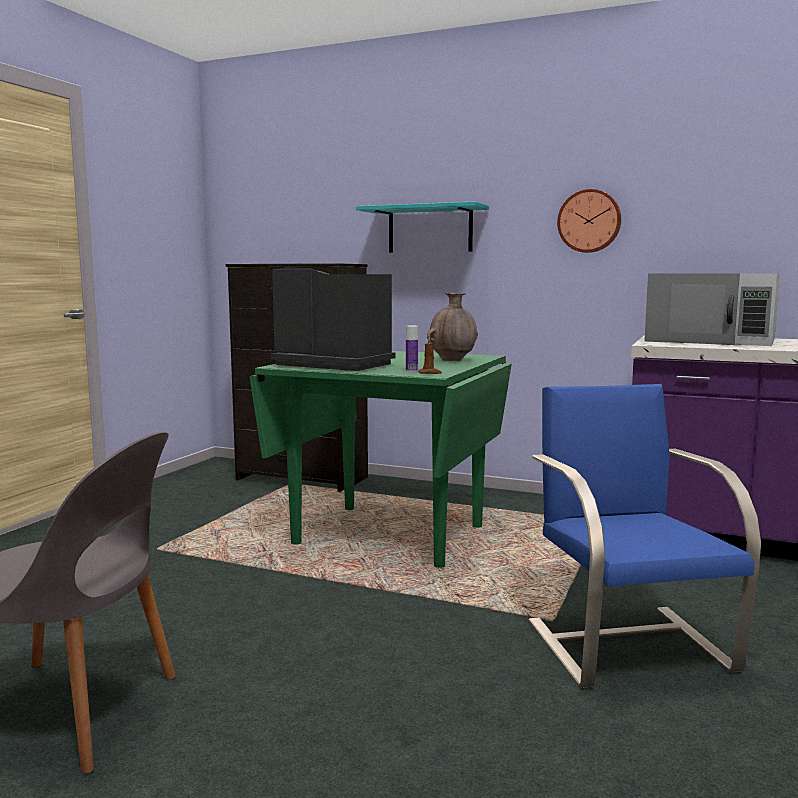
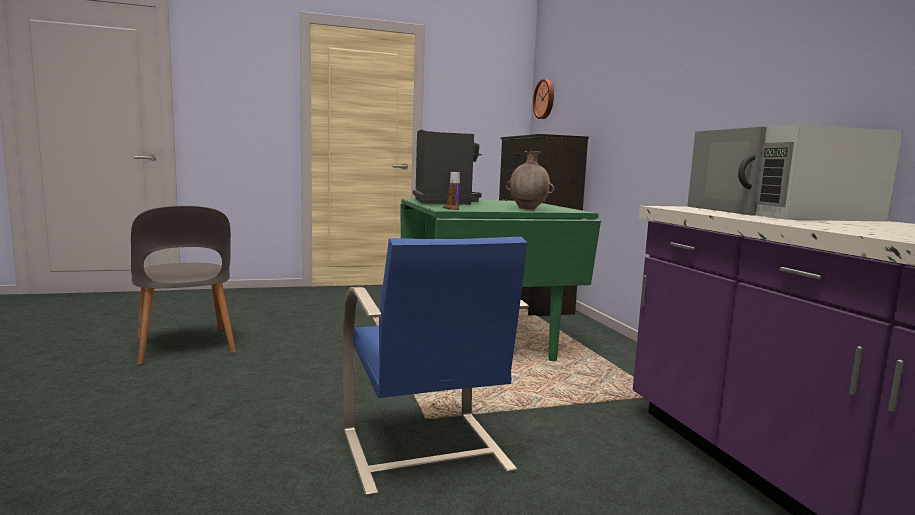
camera: 50 degrees right, 0 degrees up
turquoise shelf [356,201,489,252] -> none
blue chair [529,384,761,688] -> blue chair turned 120 degrees clockwise [343,237,529,496]
wall clock [557,189,621,253] -> wall clock moved to [533,79,554,119]

